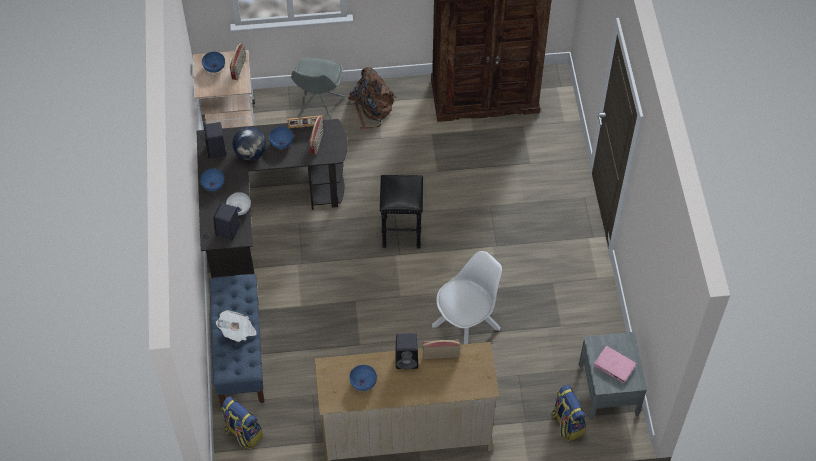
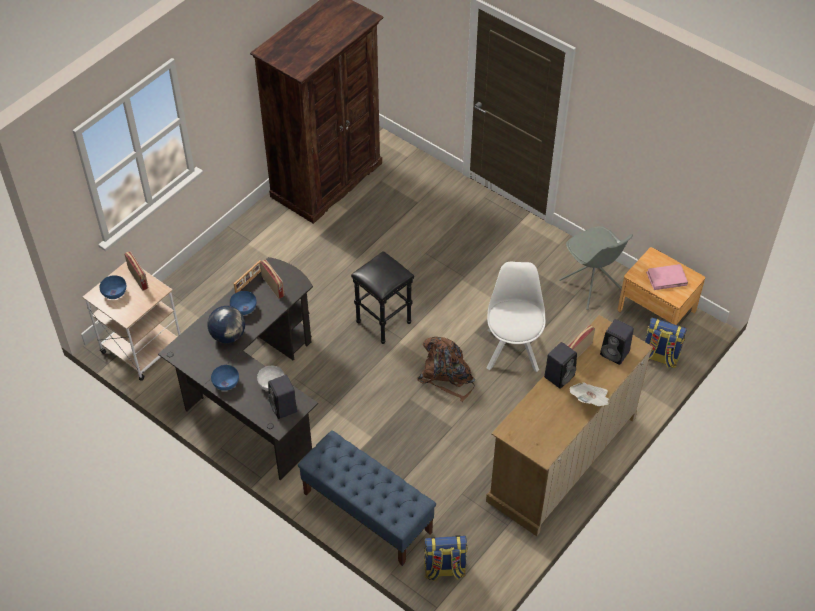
camera: 45 degrees left, 5 degrees down
black speaker [204,122,226,158] -> black speaker moved to [600,319,634,365]
newspaper [216,310,257,342] -> newspaper moved to [570,382,609,407]
grey chair [291,57,345,119] -> grey chair moved to [559,226,633,310]
brown backpack [348,67,397,130] -> brown backpack moved to [417,337,475,402]
blue bowl [349,365,377,391] -> none
grey nightstand [579,332,647,420] -> brown nightstand [617,247,705,325]

